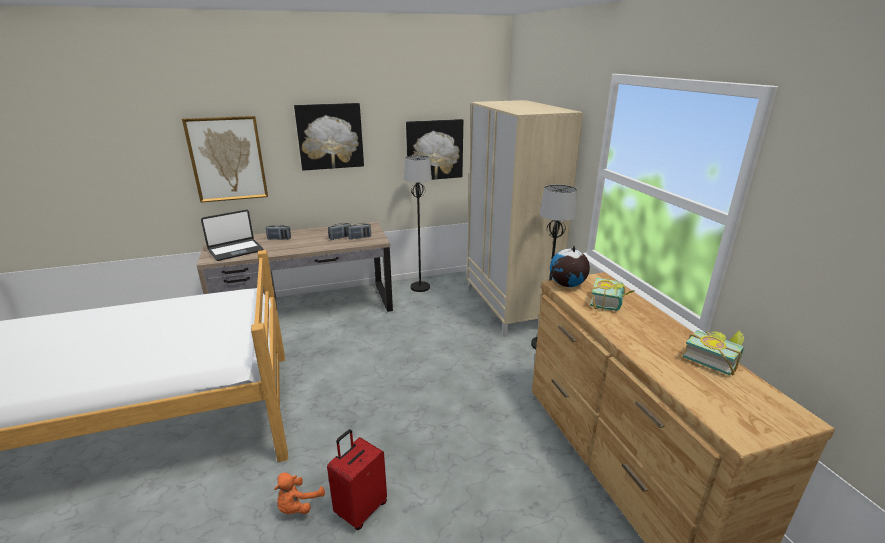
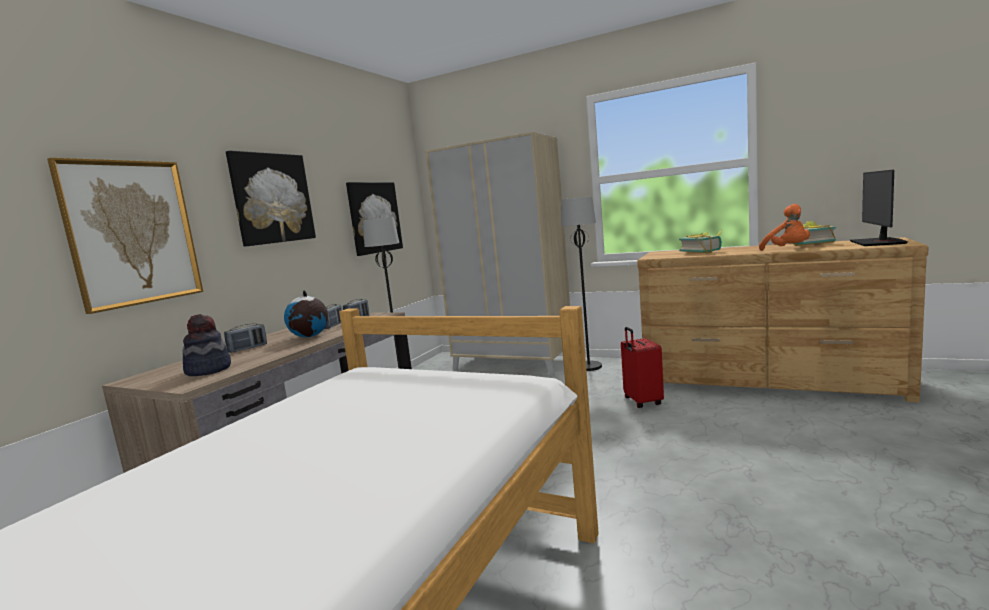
camera: 45 degrees left, 15 degrees down
laptop [201,210,264,261] -> hat [183,314,231,376]
orange plush toy [274,473,325,514] -> orange plush toy moved to [759,204,810,251]
red suitcase [327,429,387,530] -> red suitcase moved to [621,327,664,408]
globe [550,246,590,287] -> globe moved to [284,290,328,337]
none -> monitor [850,170,908,246]

